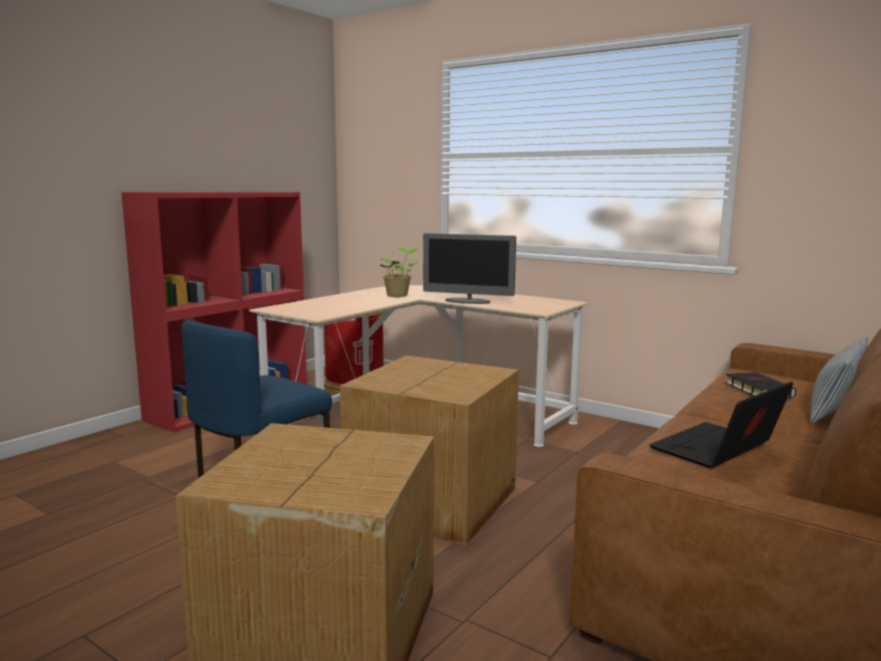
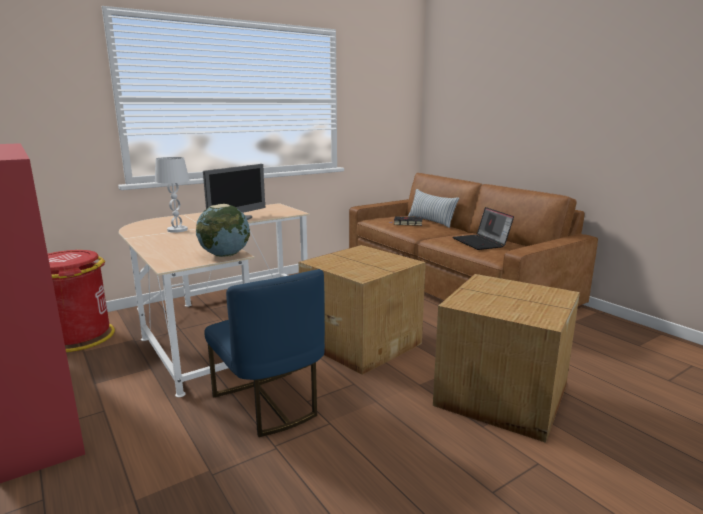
camera: 70 degrees left, 5 degrees up
potted plant [379,246,421,297] -> white table lamp [155,157,189,233]
none -> globe [196,204,250,257]

